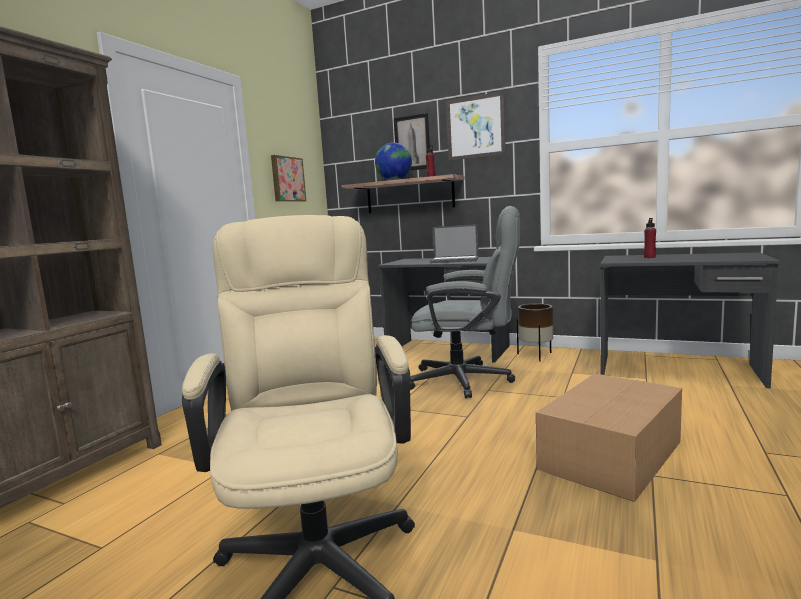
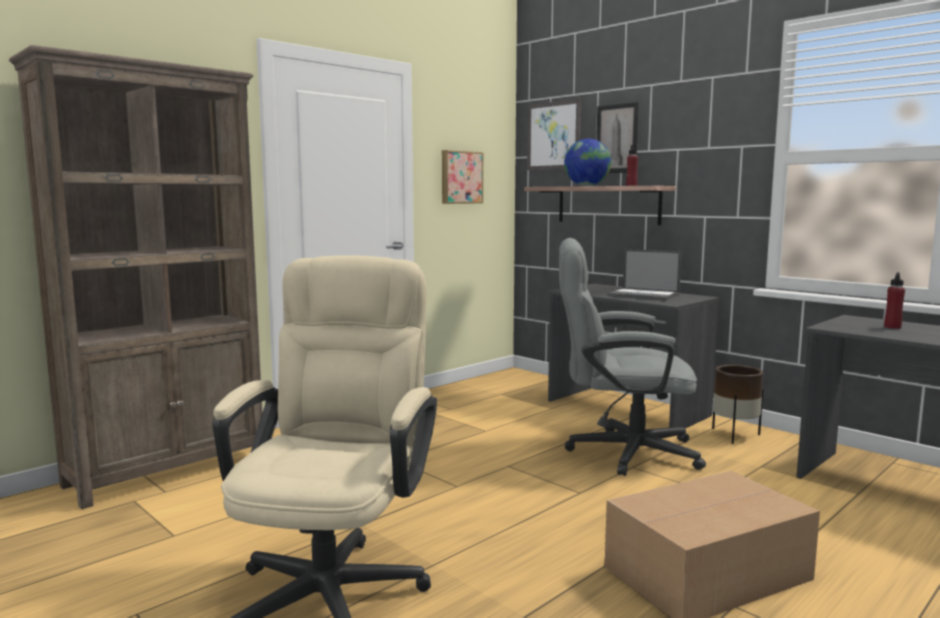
camera: 20 degrees right, 0 degrees up
grey office chair [410,206,520,398] -> grey office chair turned 150 degrees clockwise [559,238,706,476]
picture [446,91,506,161] -> picture moved to [527,99,581,170]

